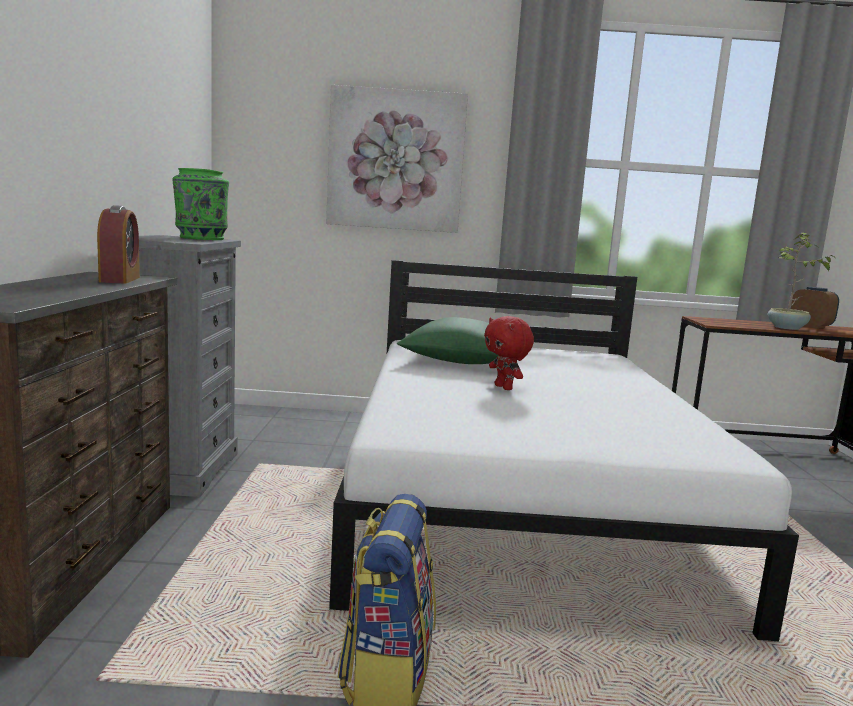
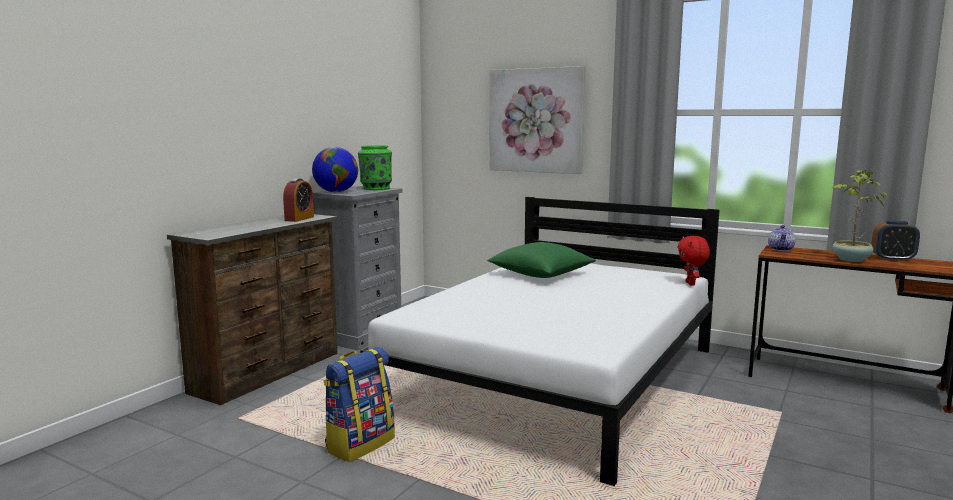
camera: 30 degrees right, 0 degrees up
red plush toy [484,316,534,390] -> red plush toy moved to [678,236,710,286]
alarm clock [791,287,839,329] -> alarm clock turned 105 degrees clockwise [871,221,920,261]
none -> globe [312,147,358,192]
none -> teapot [768,225,796,251]

